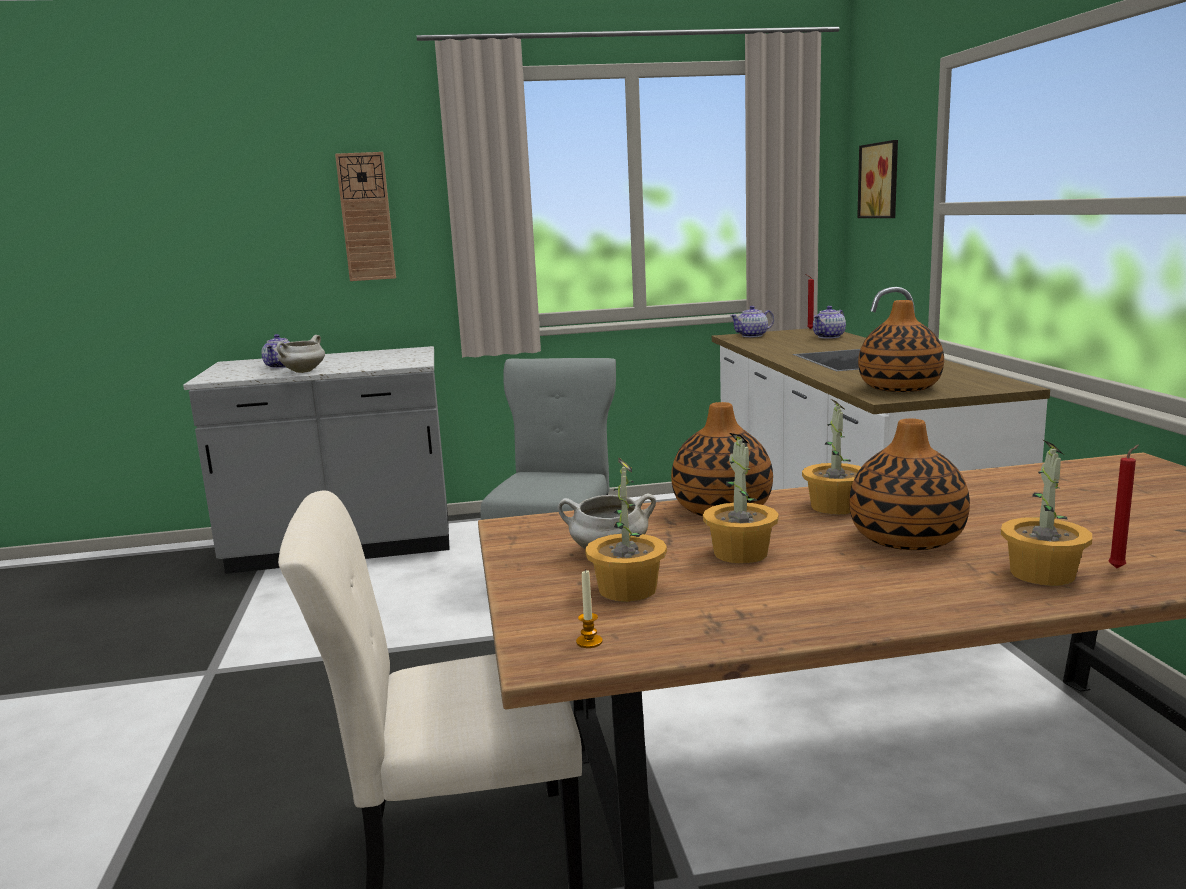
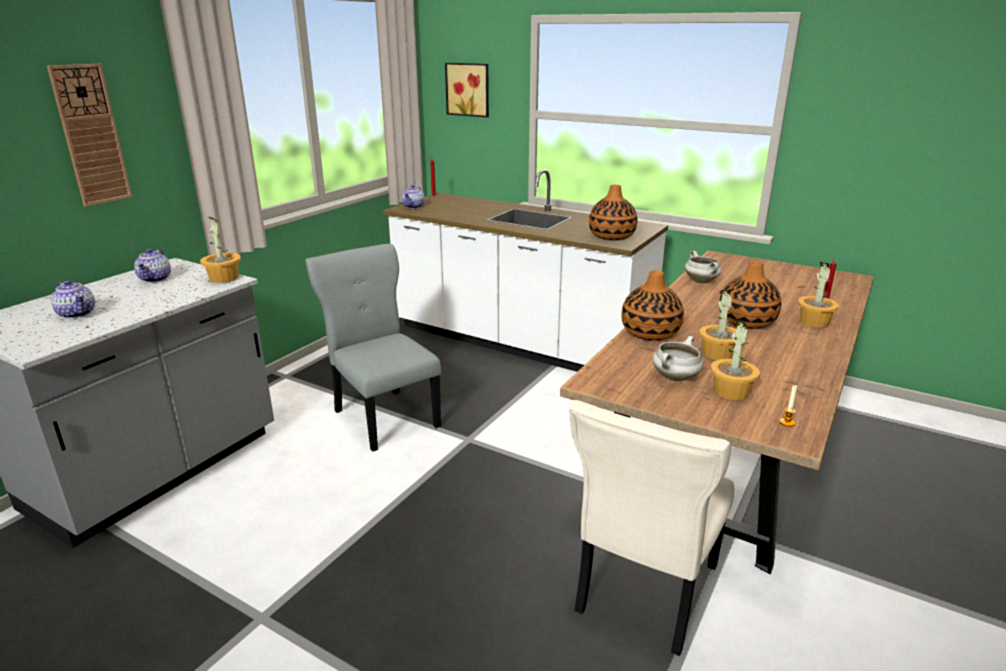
camera: 50 degrees left, 10 degrees up
white cooking pot [277,335,325,373] -> white cooking pot moved to [684,251,721,283]
potted plant [802,399,861,515] -> potted plant moved to [200,217,241,283]
teapot [813,306,846,339] -> teapot moved to [134,249,171,283]

